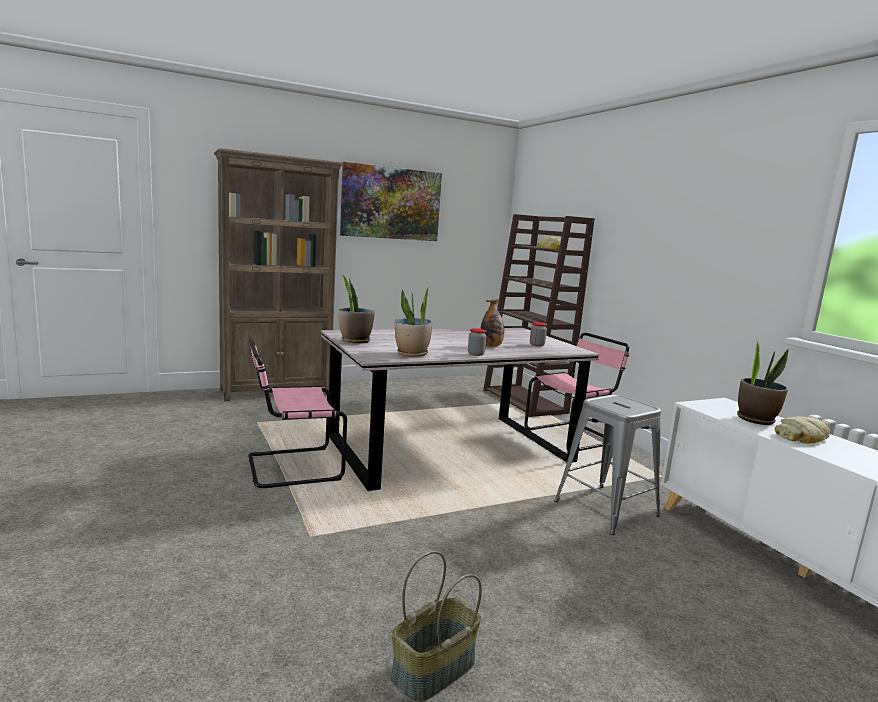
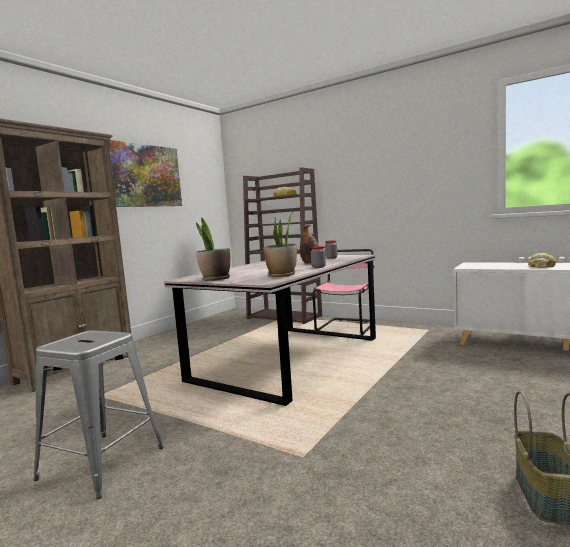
camera: 30 degrees left, 5 degrees down
pink chair [248,338,347,488] -> none
grey stool [554,394,661,535] -> grey stool moved to [33,330,163,499]
potted plant [737,339,789,425] -> none

